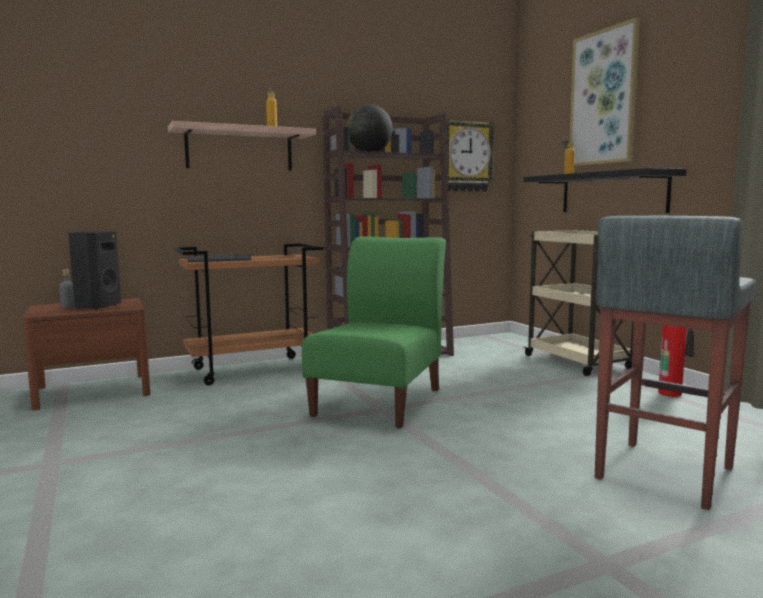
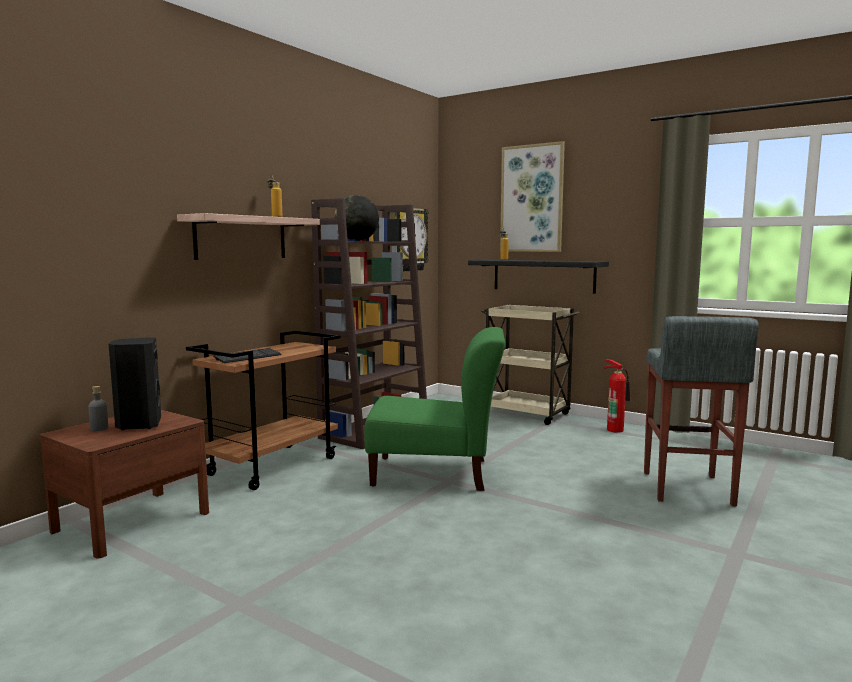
camera: 30 degrees left, 0 degrees up
green chair [302,236,446,428] -> green chair turned 105 degrees clockwise [365,327,505,491]

